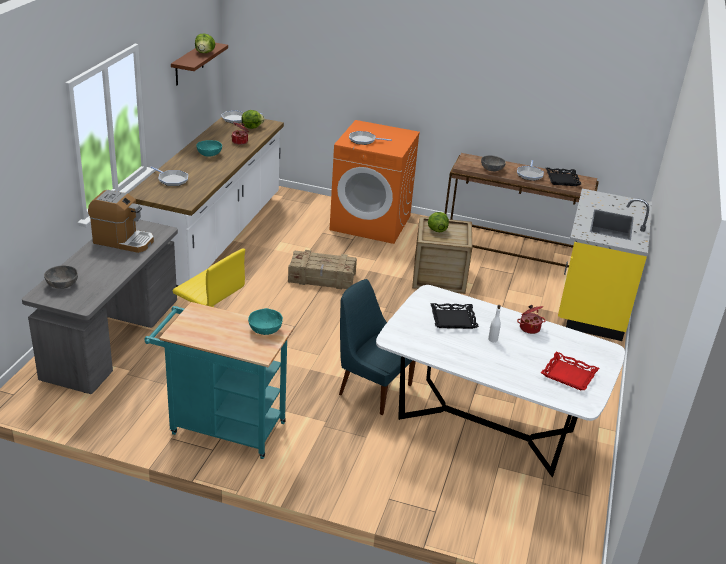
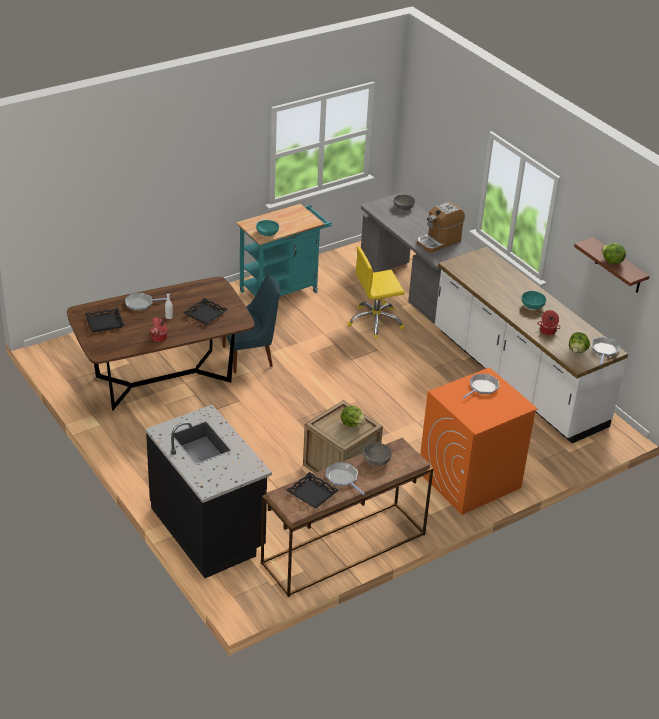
camera: 130 degrees right, 5 degrees up
frying pan [150,167,188,186] -> frying pan moved to [125,293,167,311]
crate [288,250,357,289] -> none
white dining table [376,285,625,477] -> brown dining table [67,276,255,411]
red tray [541,352,599,390] -> black tray [85,308,125,332]
yellow counter [558,189,652,341] -> black counter [146,405,272,578]

